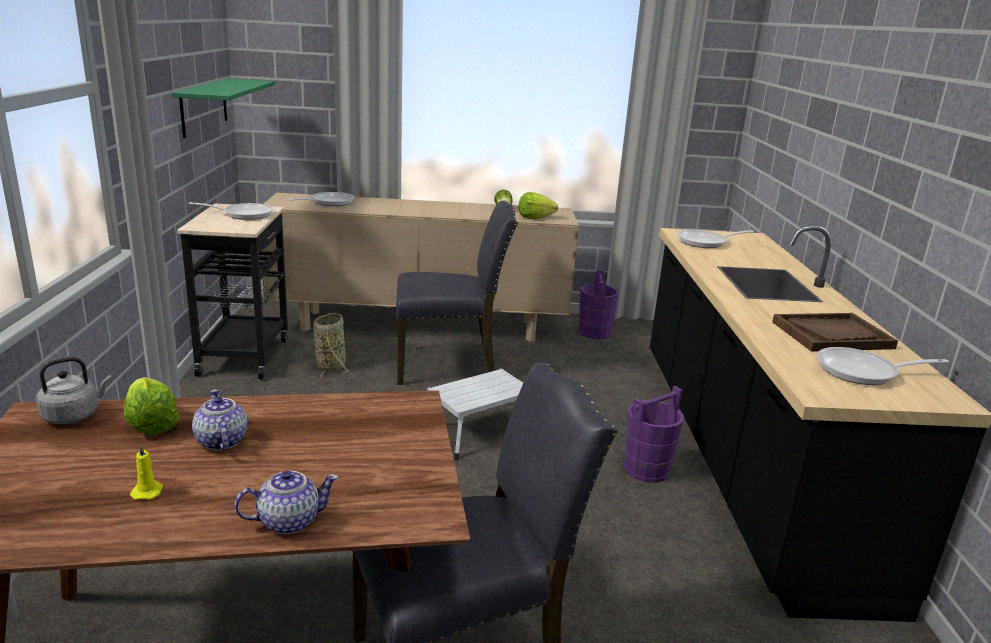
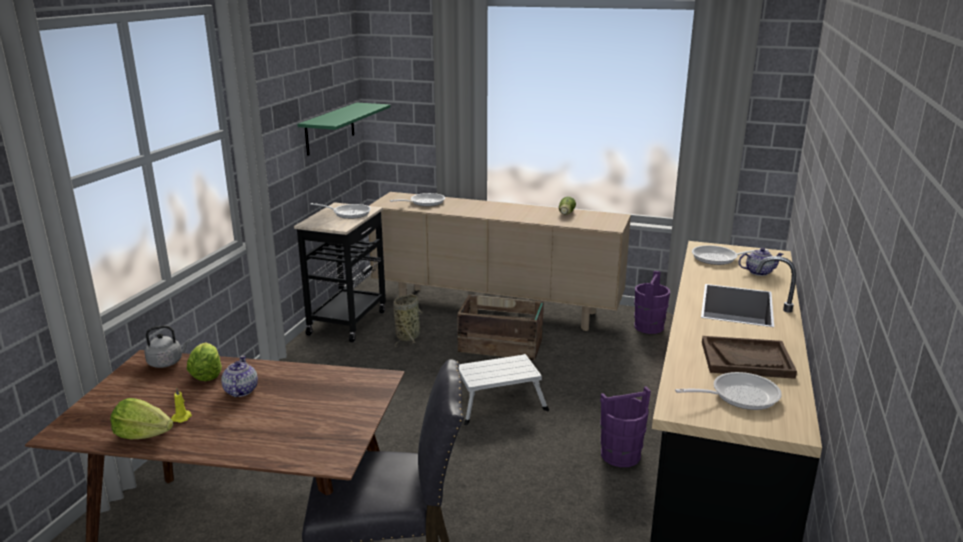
camera: 20 degrees right, 0 degrees up
teapot [234,471,338,534] -> teapot moved to [739,248,784,276]
grey chair [396,201,518,385] -> crate [457,294,544,360]
lettuce [519,192,558,219] -> lettuce moved to [110,398,173,439]
frying pan [817,347,949,385] -> frying pan turned 150 degrees clockwise [675,372,782,410]

